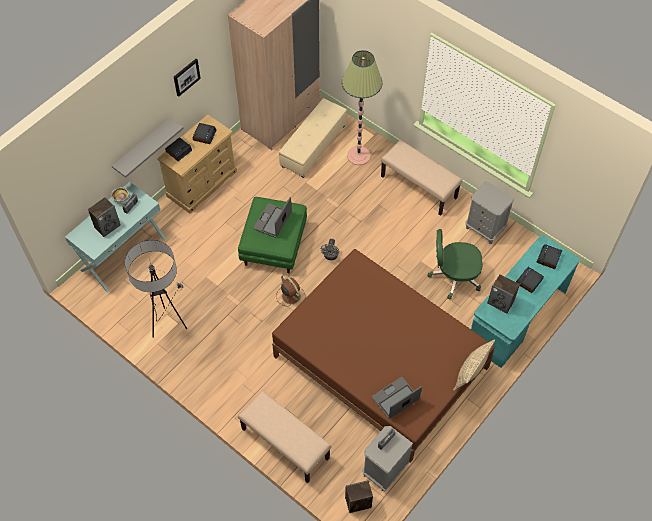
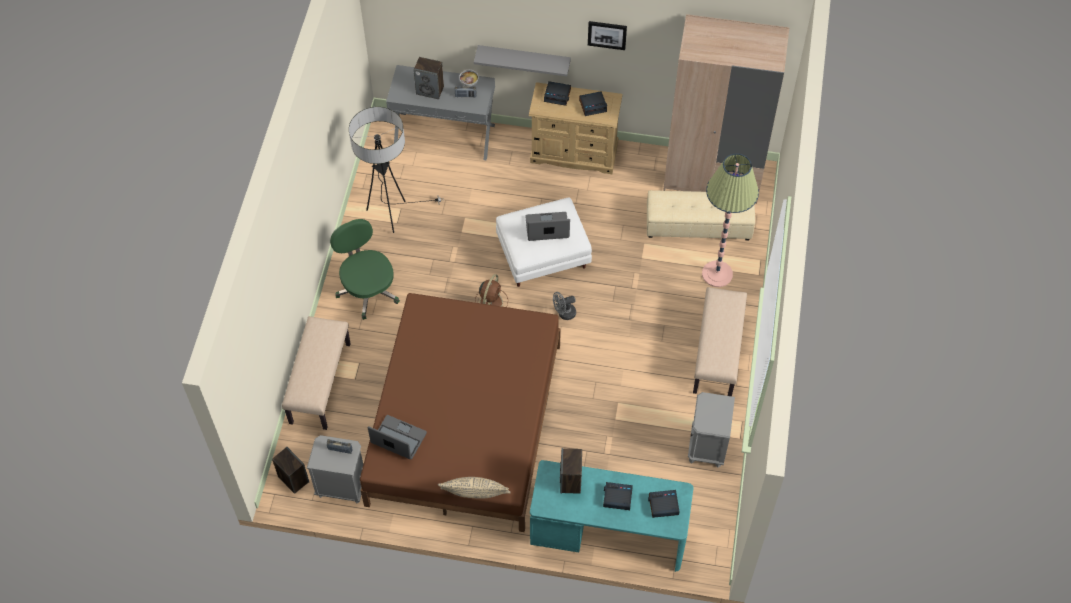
camera: 60 degrees right, 0 degrees up
turquoise console table [65,182,167,292] -> grey console table [386,65,495,160]
green ottoman [238,197,307,274] -> white ottoman [496,197,592,287]
green office chair [428,229,483,300] -> green office chair moved to [330,219,400,320]

